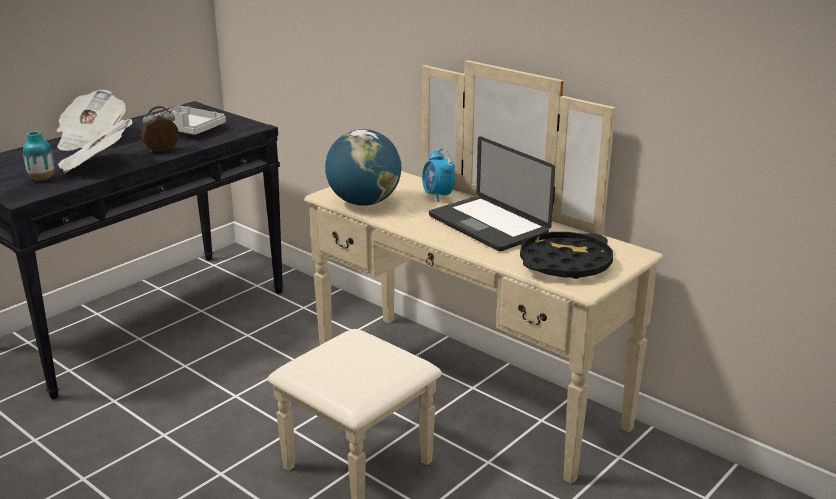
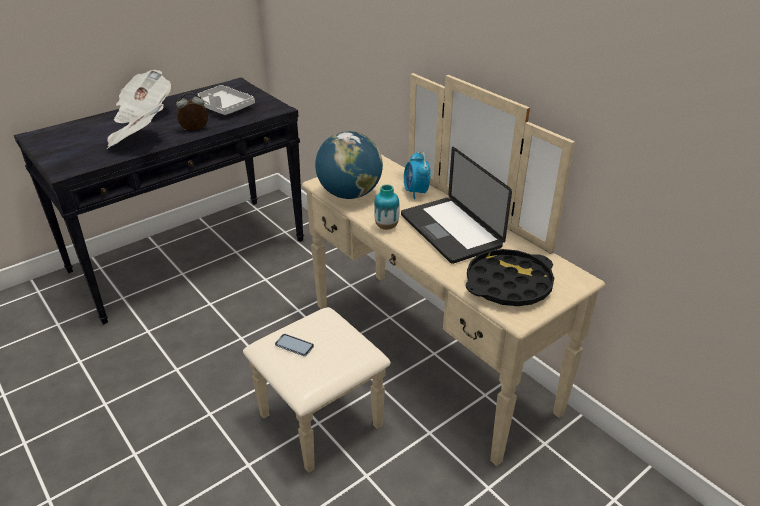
camera: 10 degrees right, 10 degrees up
vase [23,131,54,181] -> vase moved to [374,184,400,230]
none -> phone [275,334,314,356]

